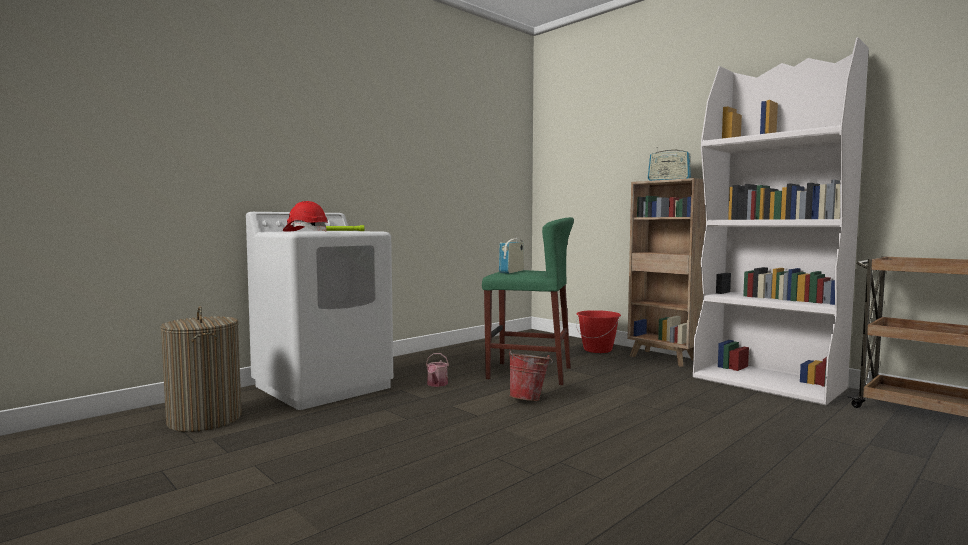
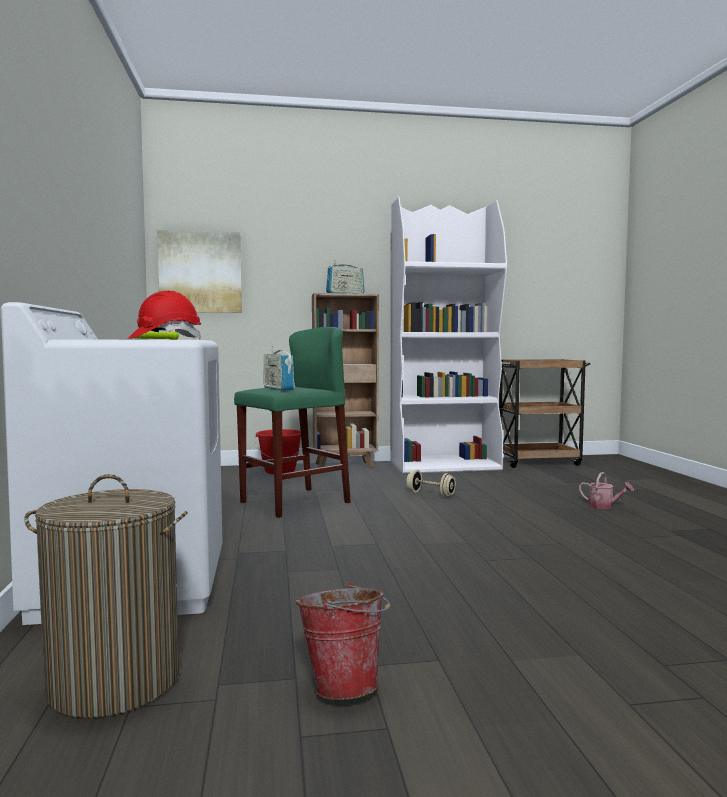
camera: 55 degrees left, 0 degrees up
watering can [426,353,449,387] -> watering can moved to [579,472,634,509]
bucket [508,351,553,401] -> bucket moved to [296,582,391,700]
none -> picture [157,230,242,313]
none -> beige dumbbell [406,469,456,497]

